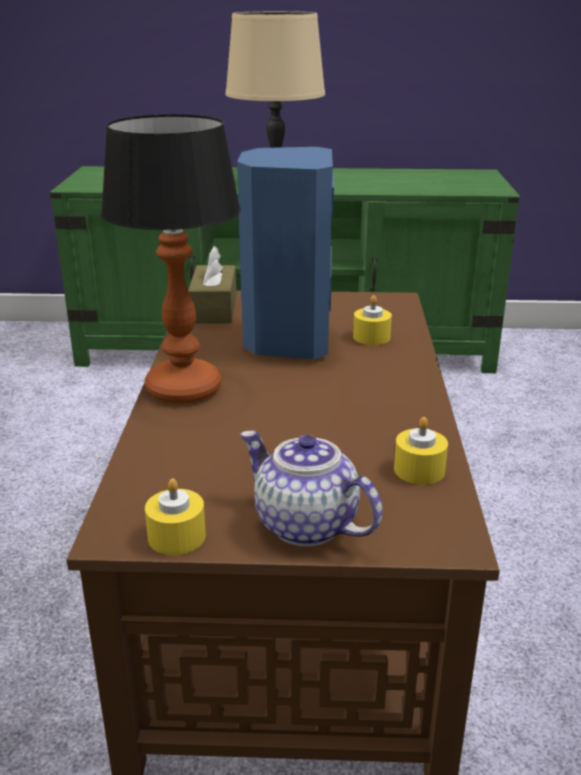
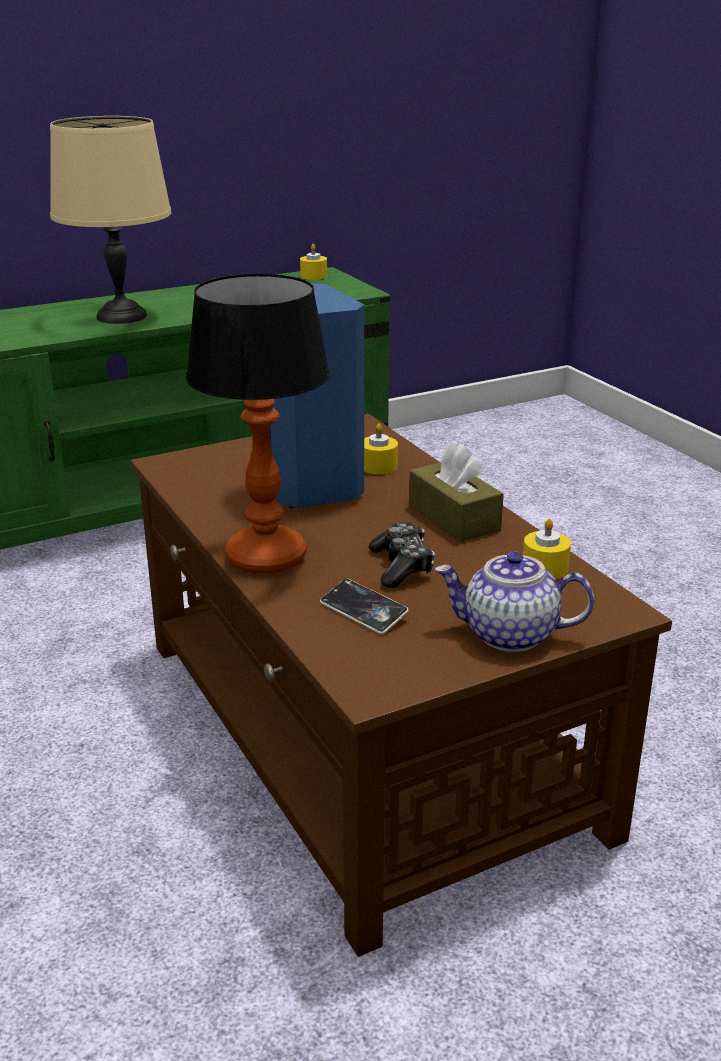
camera: 30 degrees left, 0 degrees up
yellow candle [145,478,206,555] -> yellow candle moved to [300,244,327,280]
brown tissue box [188,246,236,324] -> brown tissue box moved to [409,443,504,542]
none -> phone [320,579,409,634]
none -> game controller [369,522,435,588]

